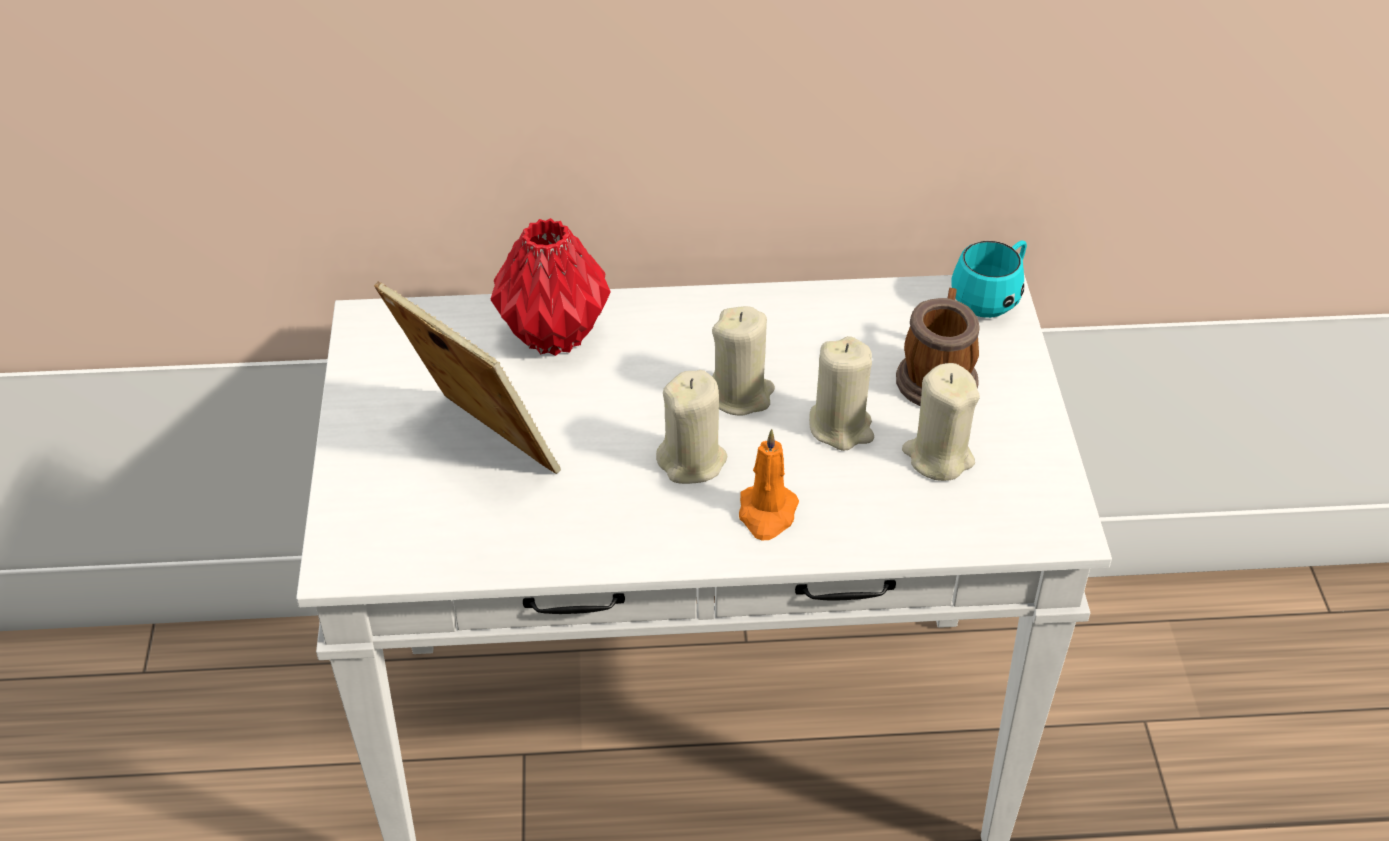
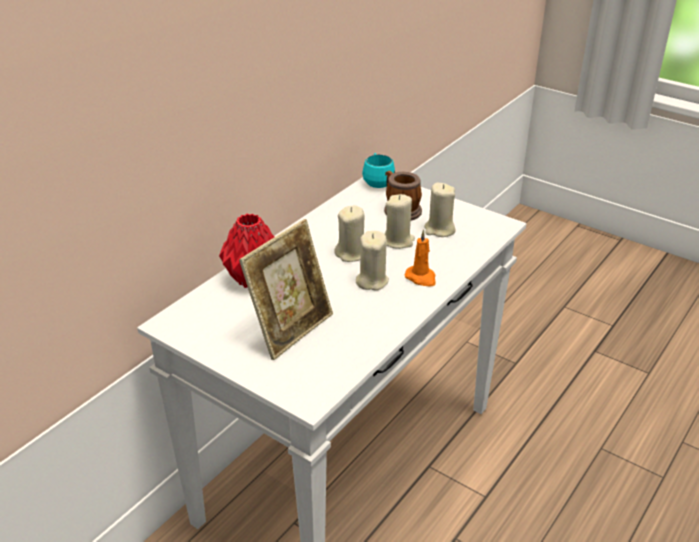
camera: 50 degrees left, 10 degrees down
picture frame [374,281,561,474] -> picture frame turned 135 degrees clockwise [239,219,333,360]

